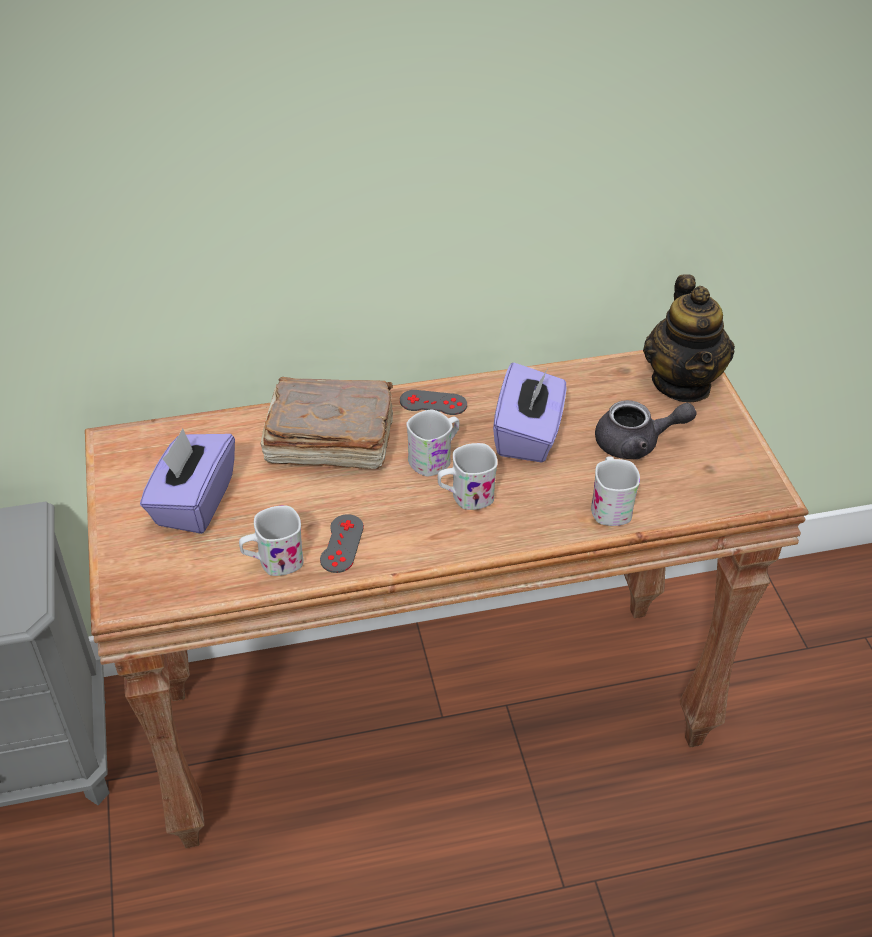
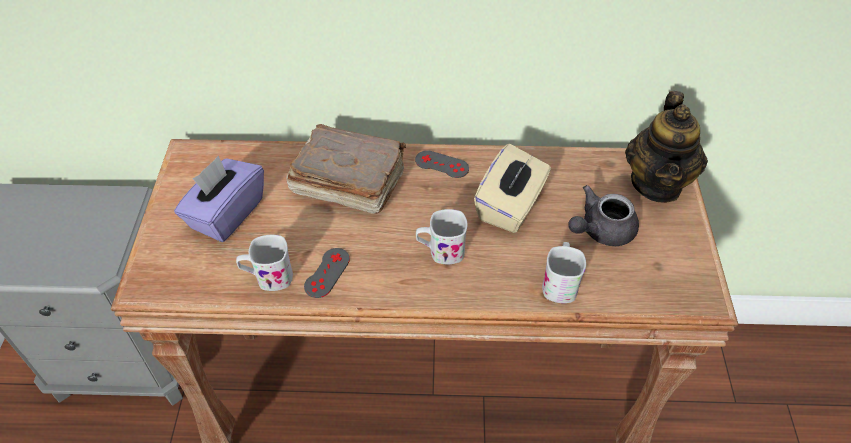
camera: 15 degrees right, 5 degrees up
white mug [406,409,459,476] -> none
purple tissue box [493,363,566,463] -> beige tissue box [474,144,551,233]
grey teapot [595,400,697,459] -> grey teapot turned 135 degrees clockwise [568,185,639,246]

